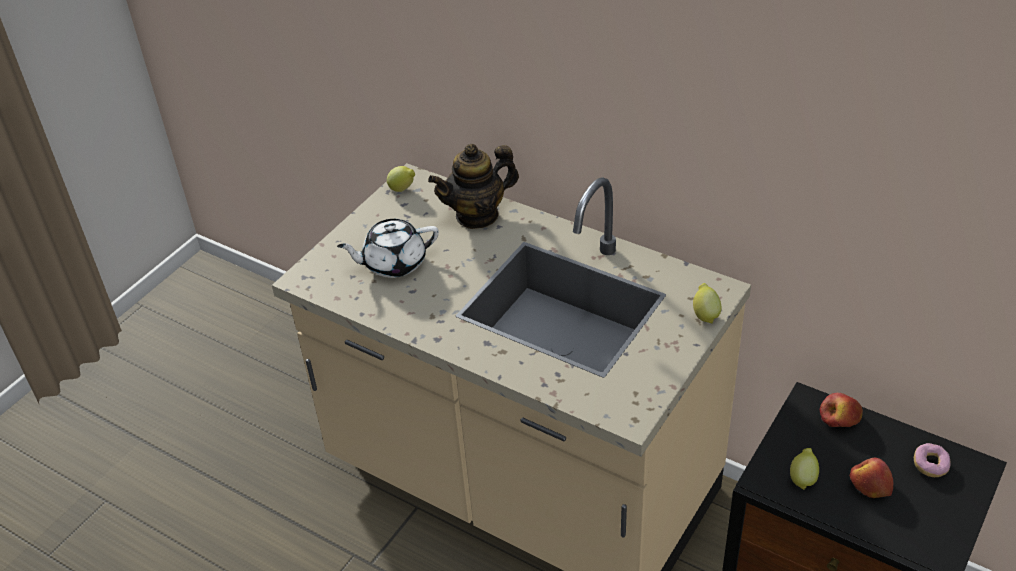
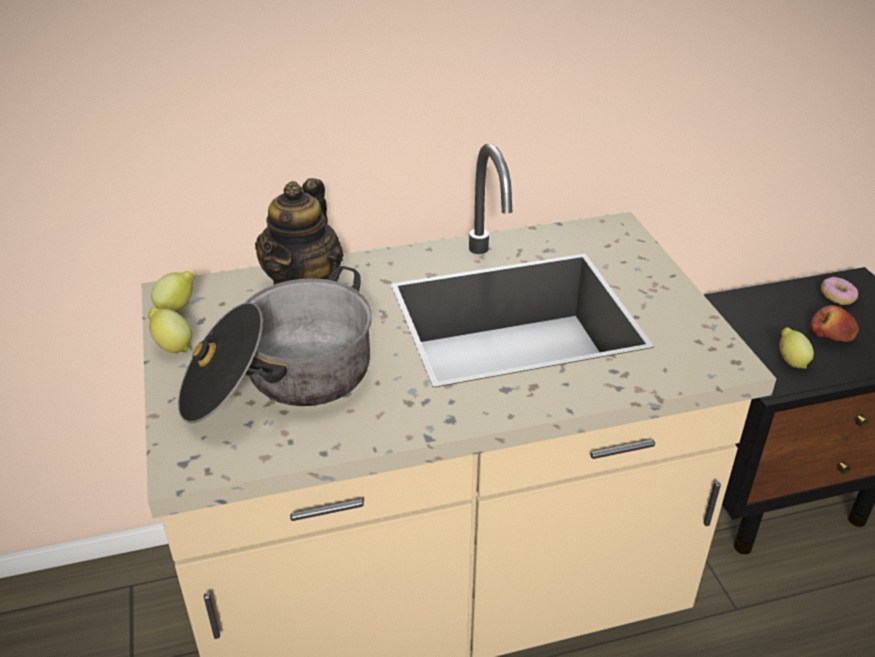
camera: 50 degrees left, 5 degrees down
white teapot [337,219,439,278] -> cooking pot [178,266,372,423]
lemon [693,283,722,324] -> lemon moved to [148,307,192,353]
apple [820,393,863,427] -> none

